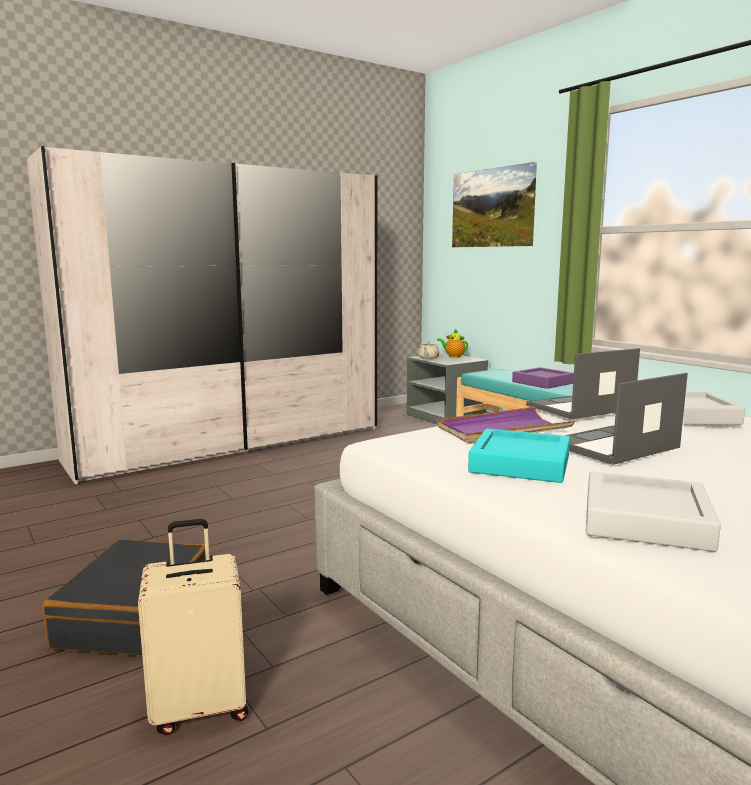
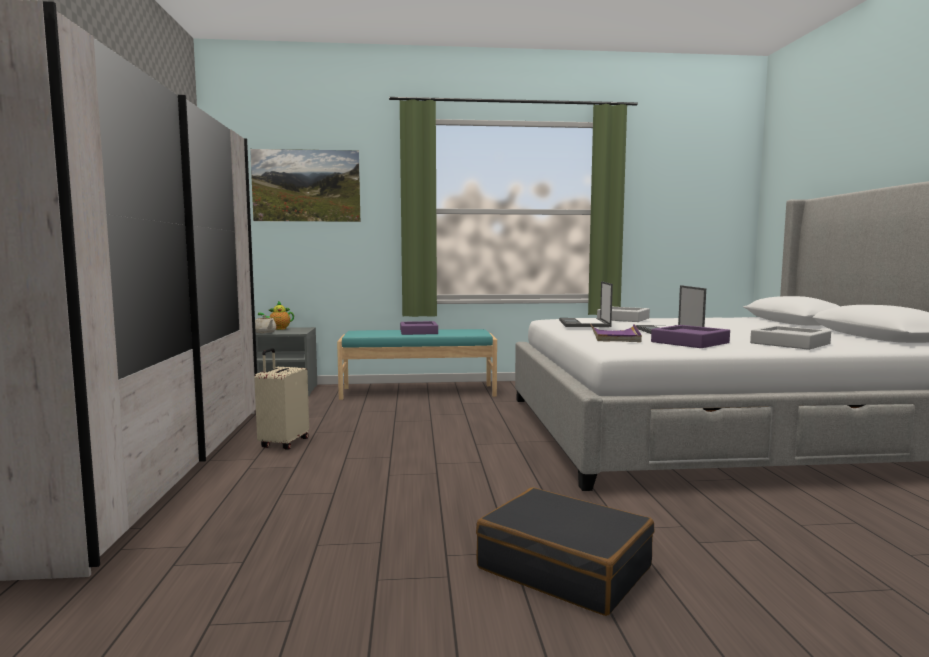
camera: 60 degrees left, 5 degrees down
beige suitcase [138,519,248,735] -> beige suitcase moved to [254,348,309,450]
turquoise tray [468,429,570,483] -> purple tray [651,325,730,348]

